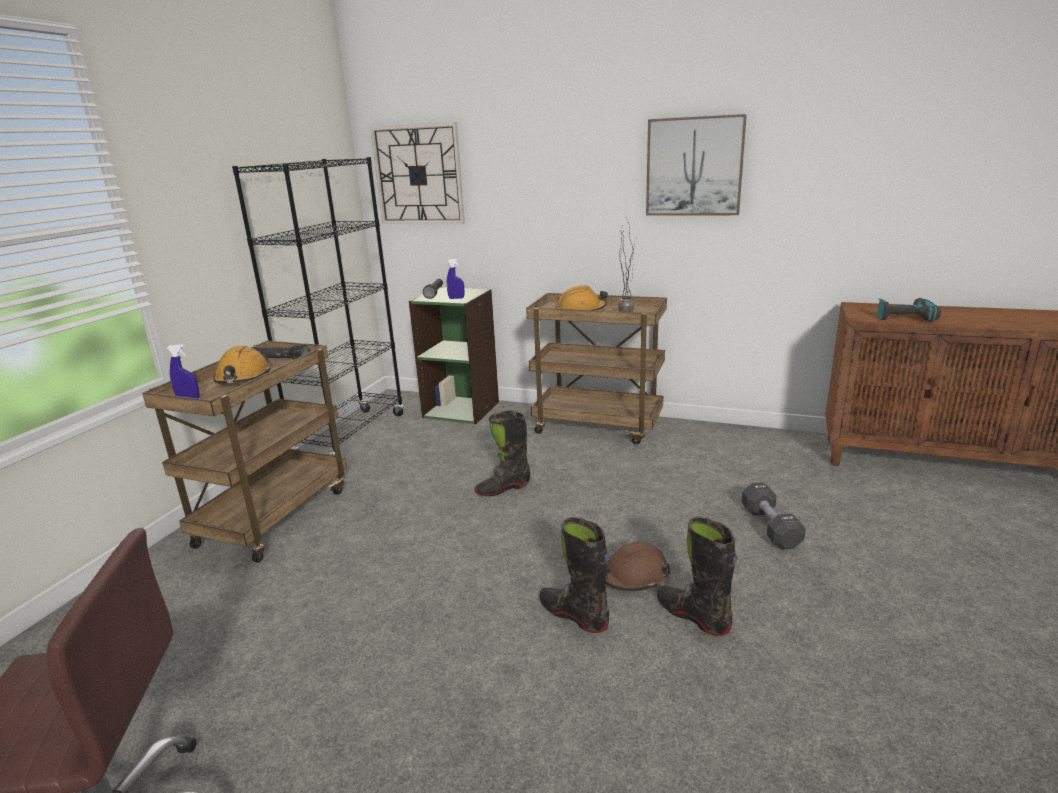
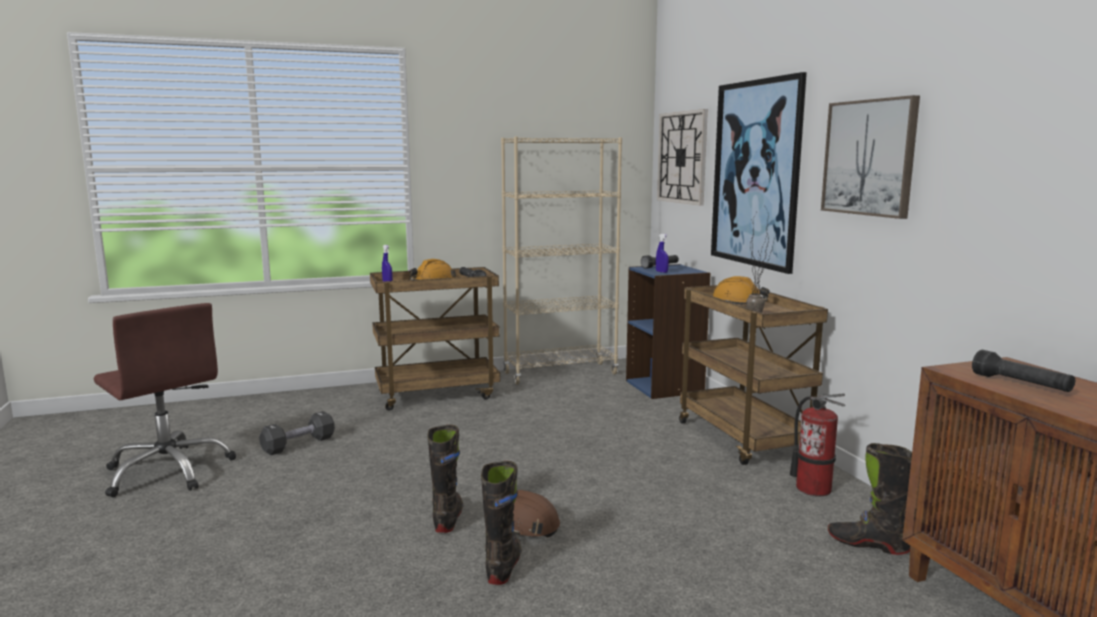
camera: 50 degrees right, 10 degrees down
black bookcase [232,157,404,455] -> beige bookcase [501,137,622,385]
green bookcase [409,287,499,424] -> blue bookcase [626,264,711,399]
black boot [474,410,530,496] -> black boot moved to [828,443,912,555]
black dumbbell [742,482,806,550] -> black dumbbell moved to [259,411,335,455]
power drill [876,298,941,321] -> black flashlight [972,350,1075,392]
none -> picture [711,72,807,274]
none -> fire extinguisher [790,393,845,496]

